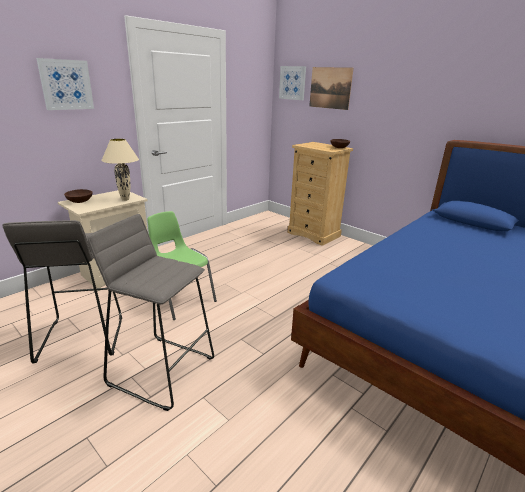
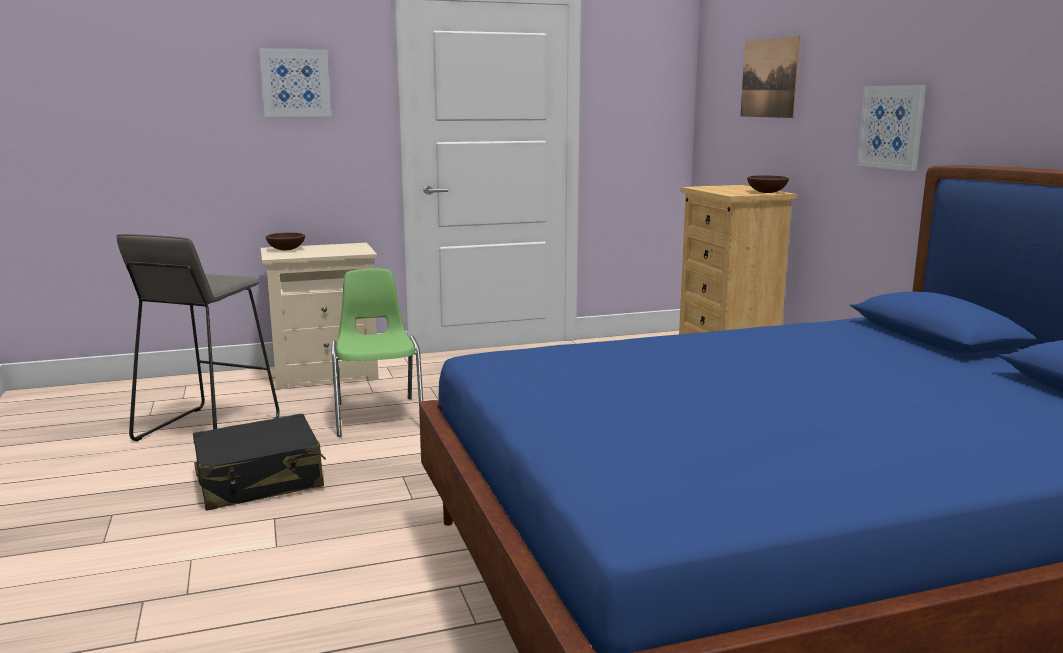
camera: 30 degrees right, 10 degrees down
grey stool [87,214,214,411] -> black suitcase [193,413,326,511]
beige table lamp [101,139,139,201] -> none
picture [279,66,306,100] -> picture moved to [857,85,926,171]

